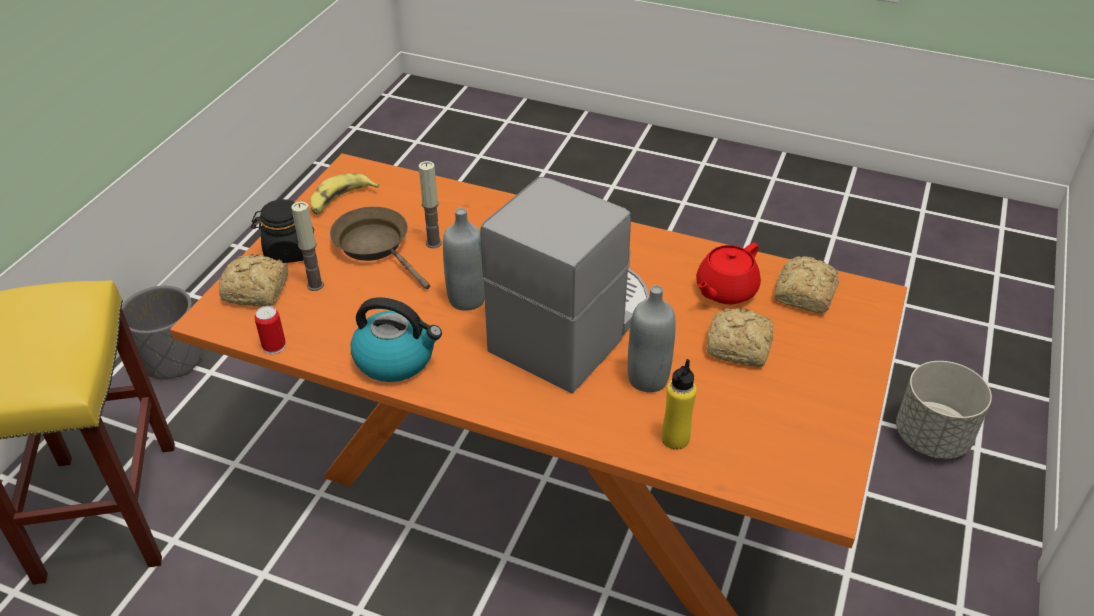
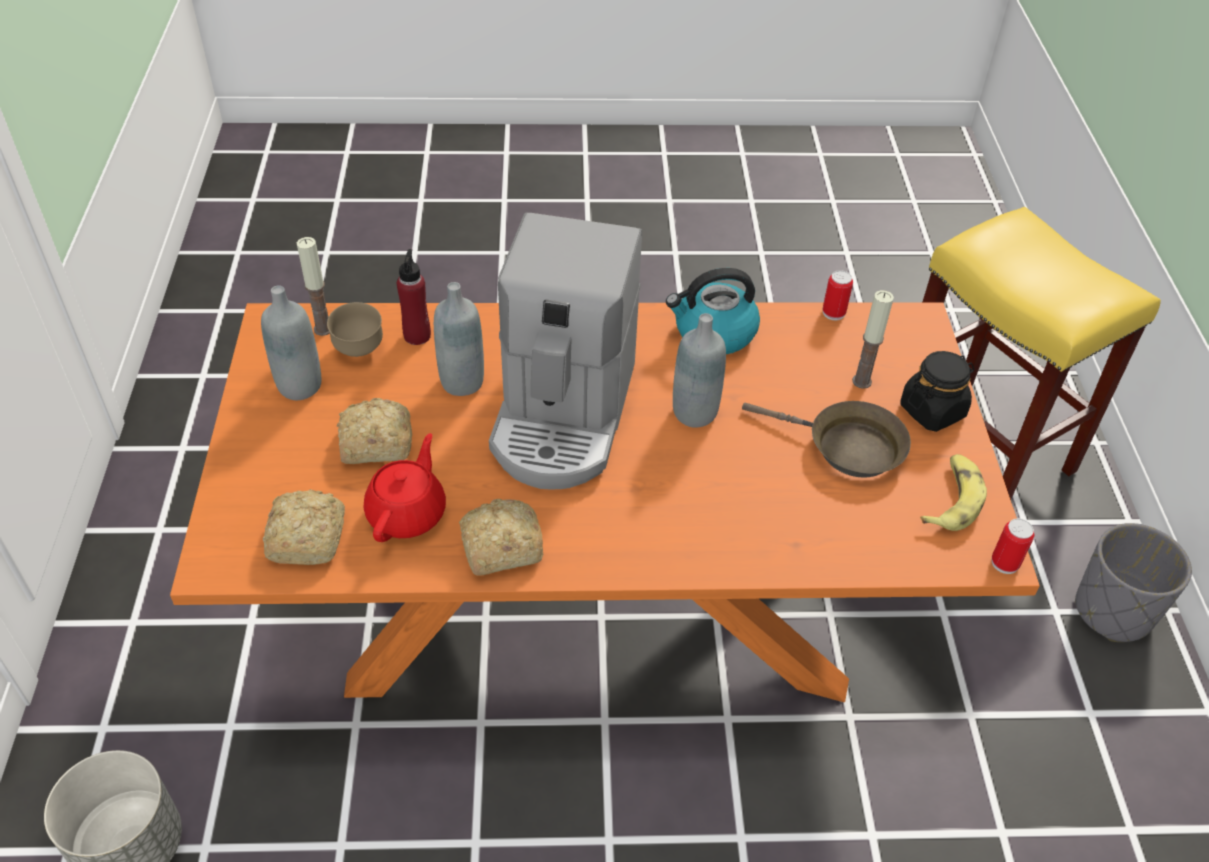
camera: 155 degrees right, 5 degrees up
bread [219,254,288,307] -> bread moved to [459,499,544,576]
candle [419,161,442,248] -> candle moved to [297,237,330,336]
yellow bottle [661,359,697,450] -> red bottle [397,249,431,345]
none -> grey bottle [261,285,321,400]
none -> brown bowl [327,302,383,357]
none -> can [991,518,1034,574]

